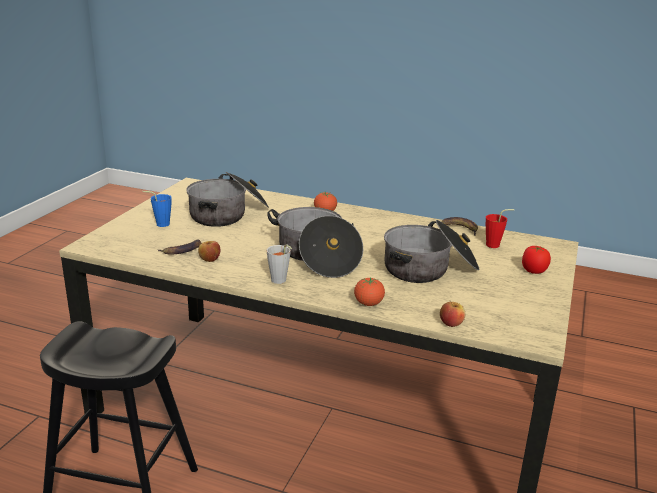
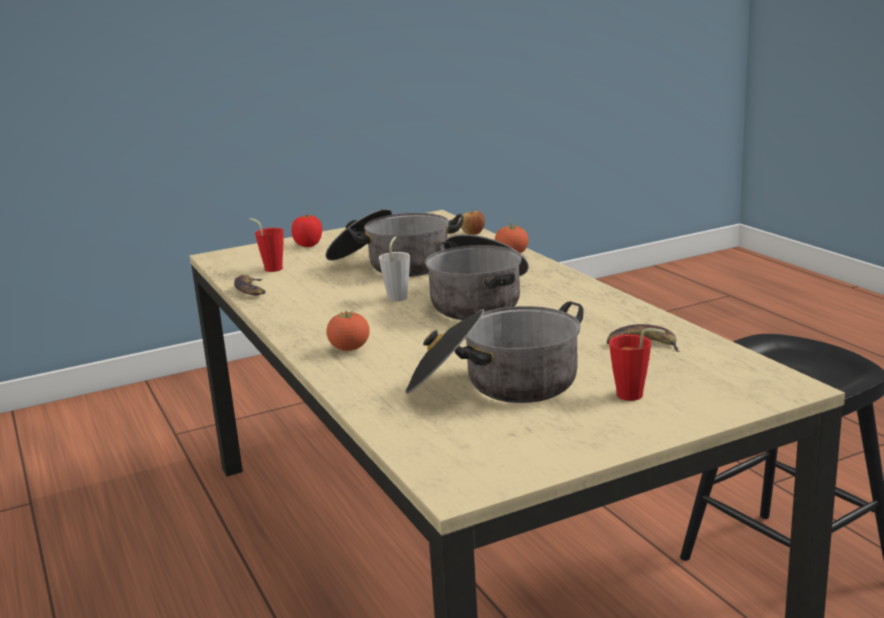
camera: 135 degrees left, 5 degrees down
blue cup [142,191,172,227] -> red cup [609,328,665,401]
apple [198,241,220,262] -> none
grey cup [267,244,292,284] -> grey cup moved to [379,237,410,302]

